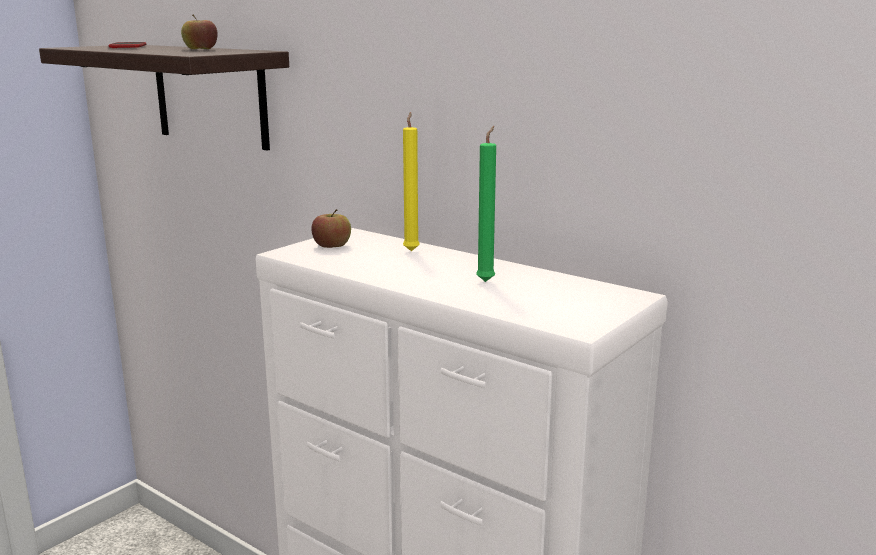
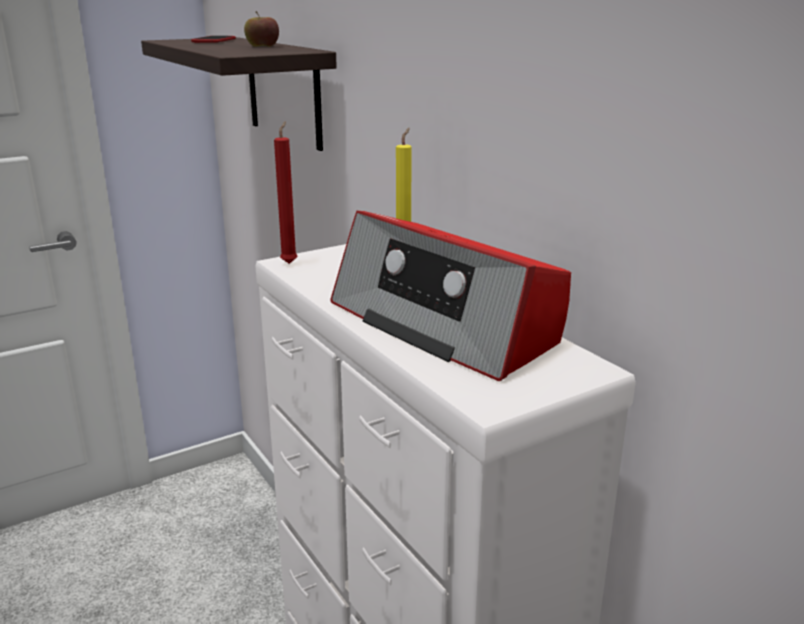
camera: 20 degrees right, 5 degrees up
apple [311,209,351,248] -> none
green candle [476,126,496,282] -> radio [330,211,571,381]
none -> red candle [274,121,297,264]

